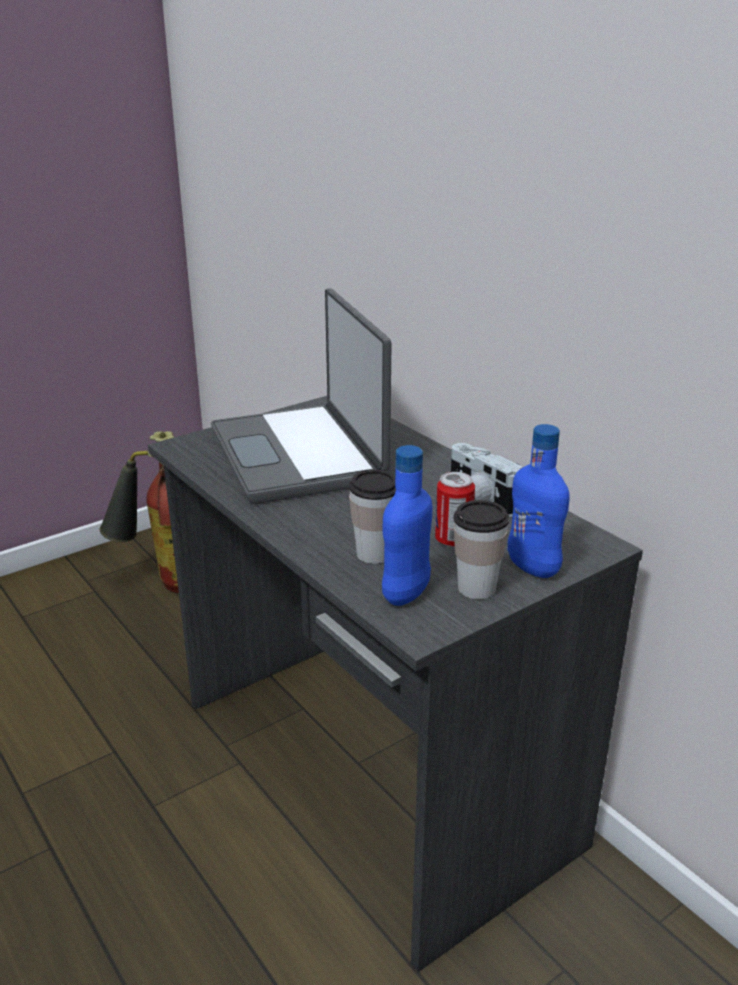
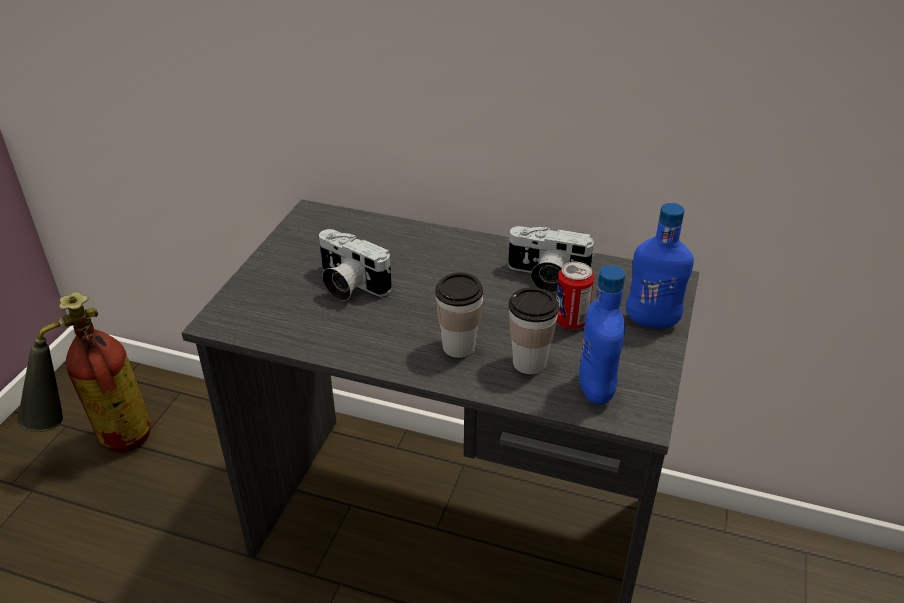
camera: 35 degrees left, 10 degrees up
laptop [211,288,391,504] -> camera [319,229,392,301]
cup [453,500,509,599] -> cup moved to [435,272,483,358]

